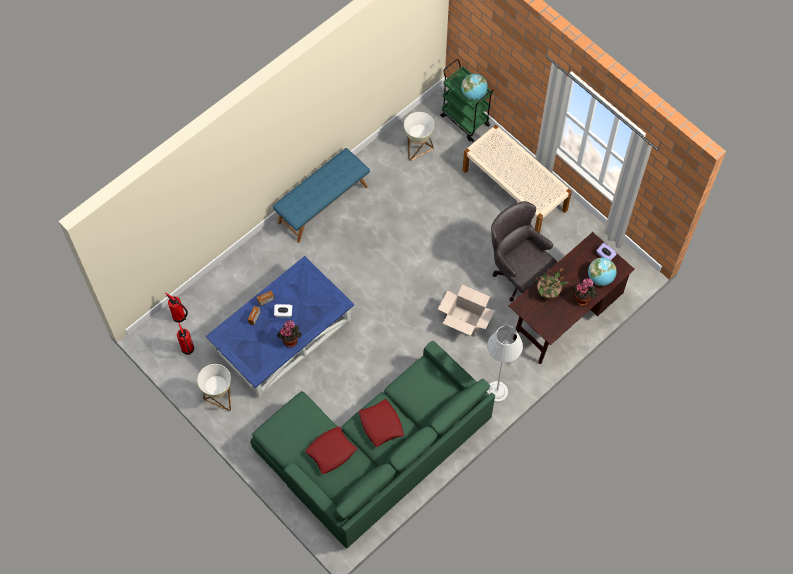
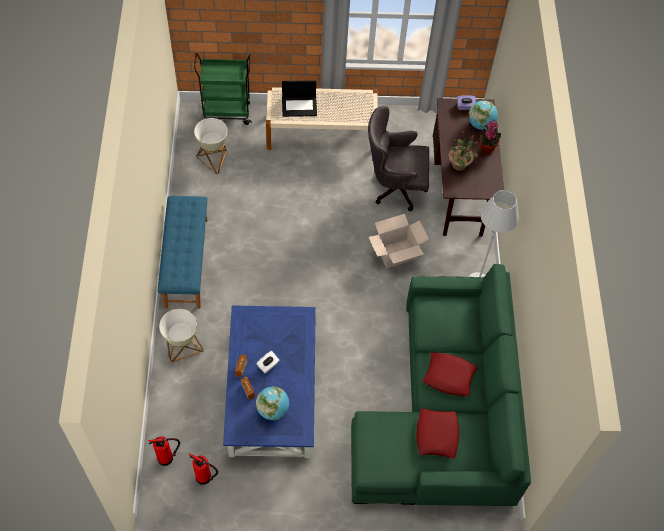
camera: 50 degrees left, 5 degrees down
planter [197,364,231,411] -> planter moved to [159,309,203,362]
potted plant [277,320,302,348] -> none
globe [461,74,488,100] -> globe moved to [256,387,289,420]
none -> laptop [282,80,317,117]

